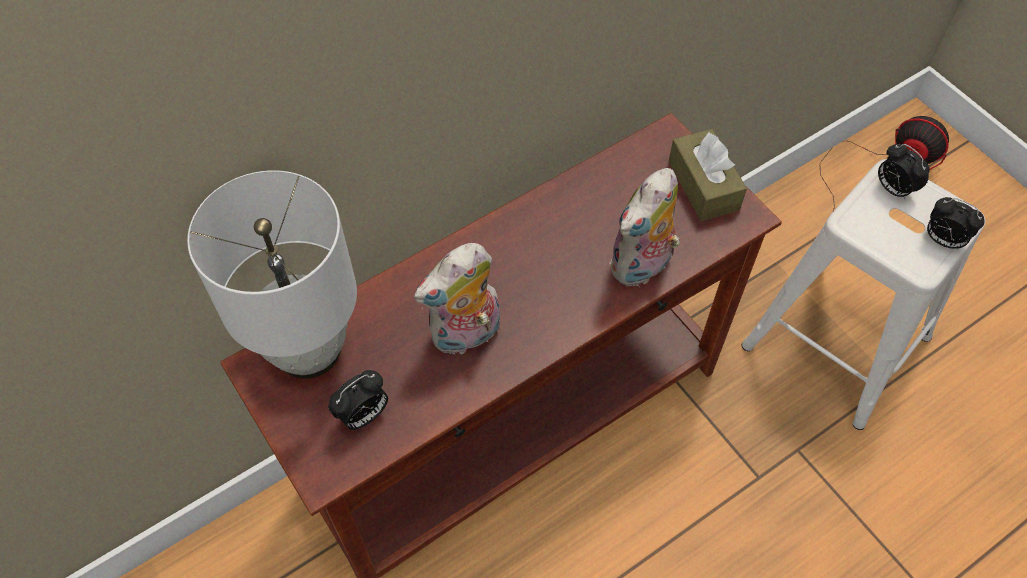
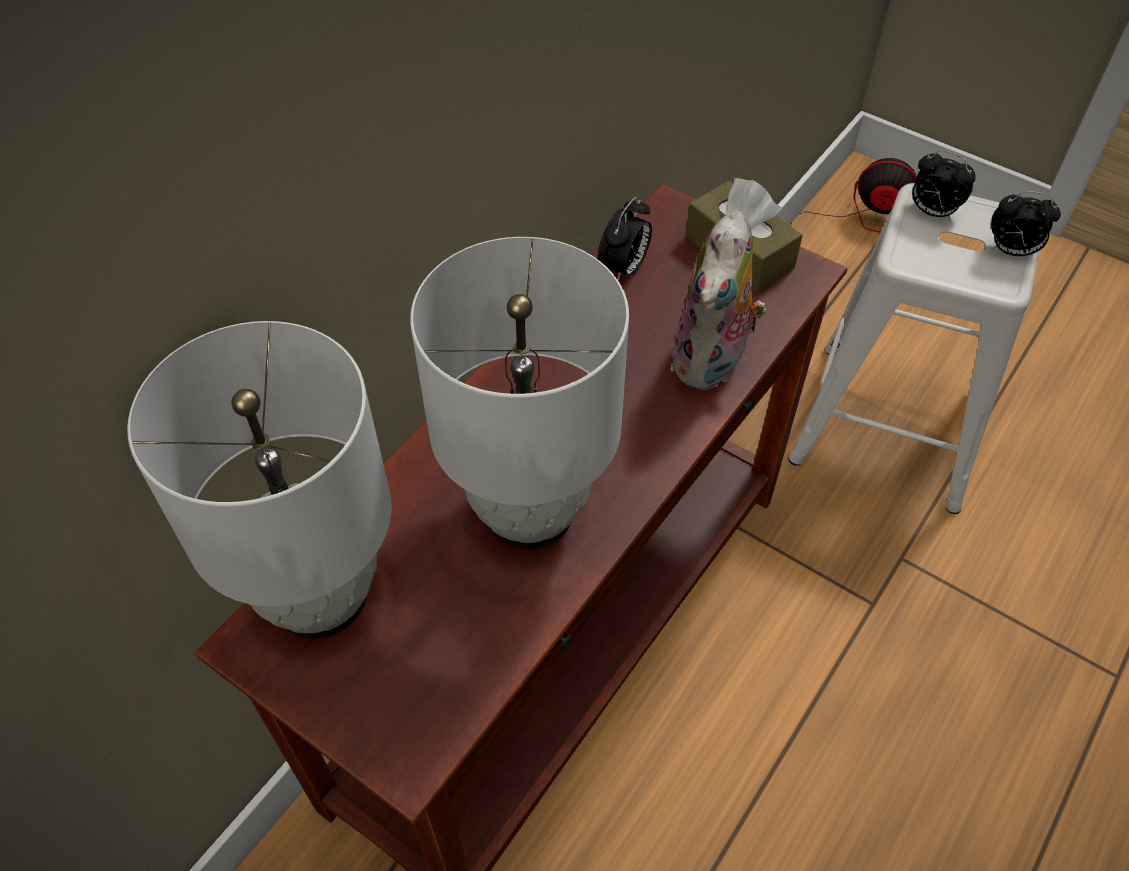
camera: 20 degrees left, 5 degrees down
alarm clock [328,370,388,430] -> alarm clock moved to [597,197,652,281]
plush toy [414,243,500,354] -> white table lamp [410,237,629,549]

